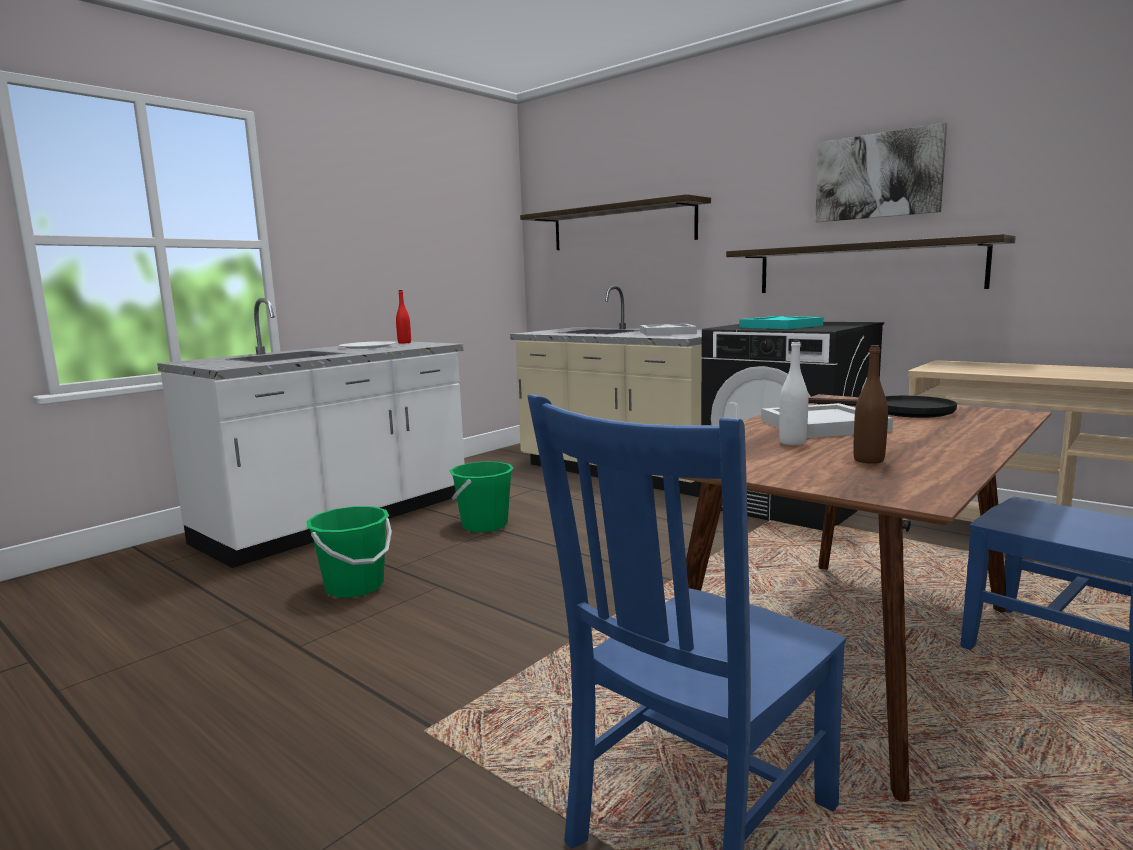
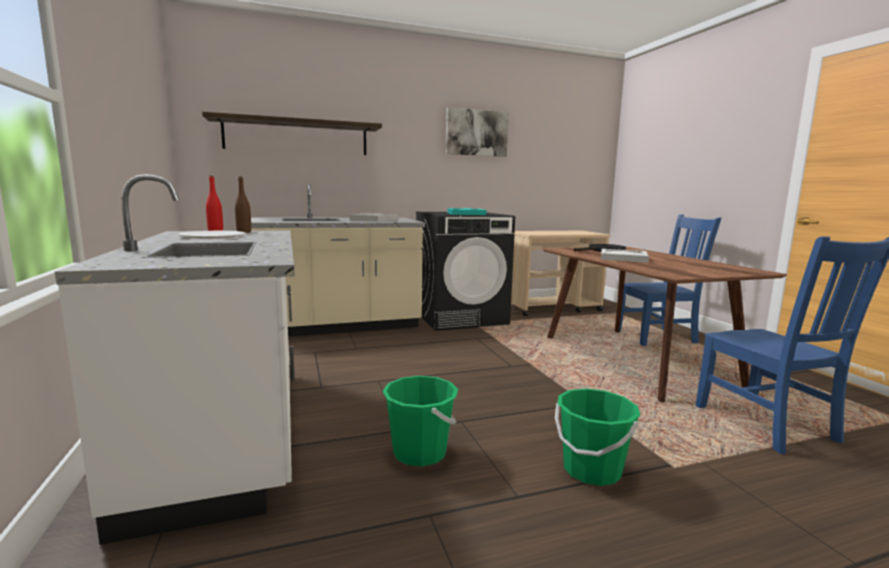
camera: 60 degrees left, 0 degrees up
green bucket [449,461,514,533] -> green bucket moved to [555,388,640,486]
shelf [726,234,1016,293] -> none
white bottle [779,340,808,445] -> none
brown bottle [853,345,888,464] -> brown bottle moved to [235,177,251,233]

